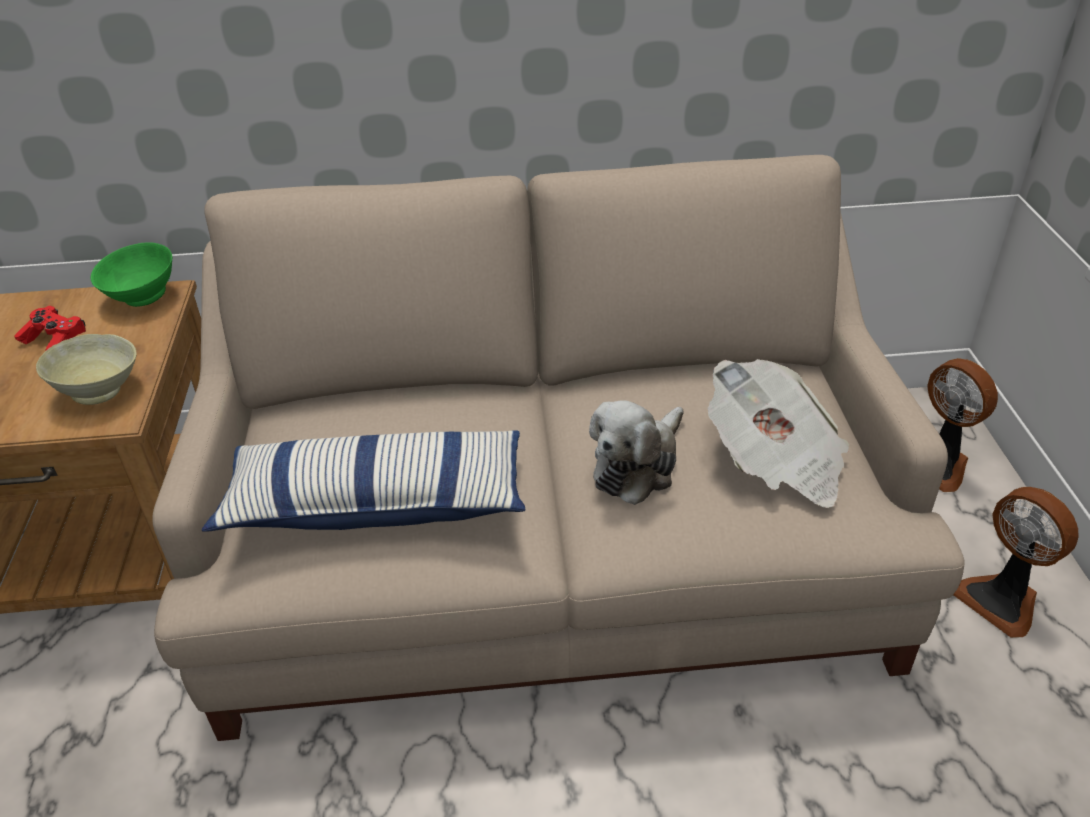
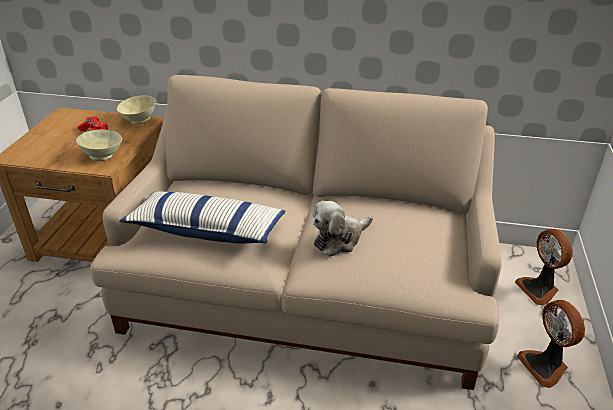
camera: 15 degrees right, 5 degrees down
green bowl [91,242,172,307] -> beige bowl [117,95,156,124]
newspaper [707,359,849,508] -> none

